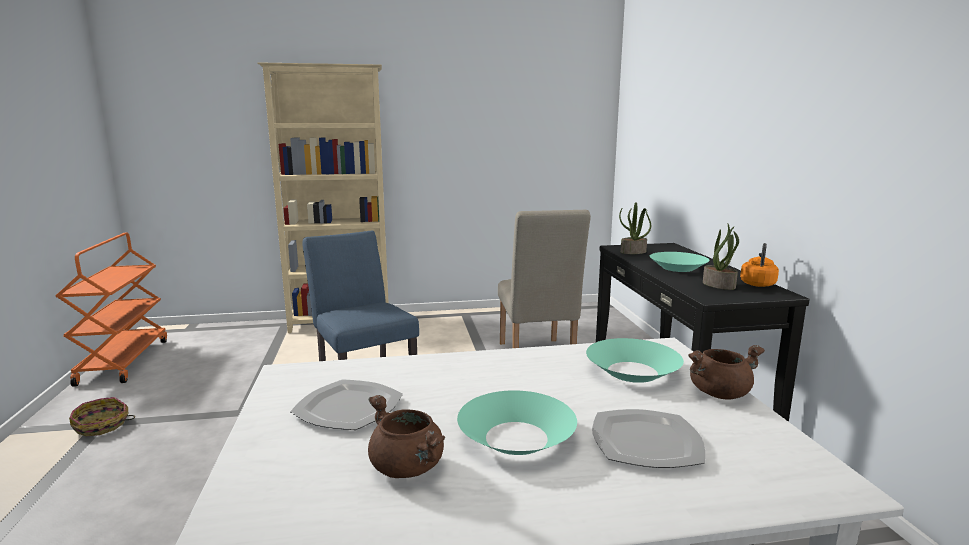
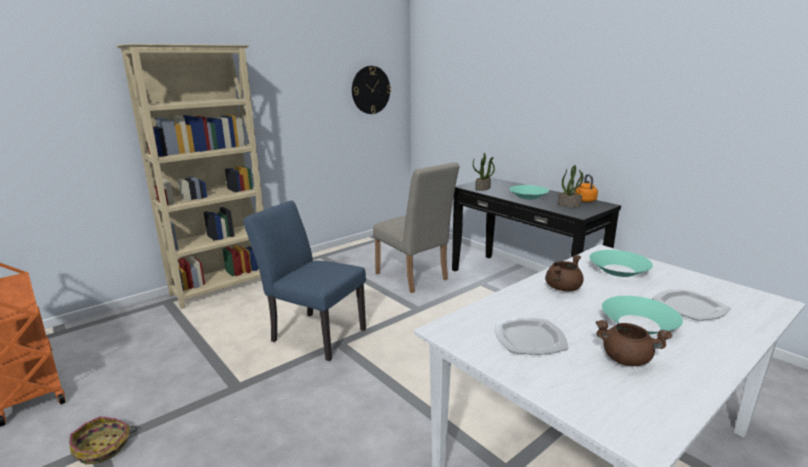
camera: 30 degrees left, 5 degrees up
brown cooking pot [688,345,765,399] -> brown cooking pot moved to [545,254,584,292]
none -> wall clock [352,66,391,114]

